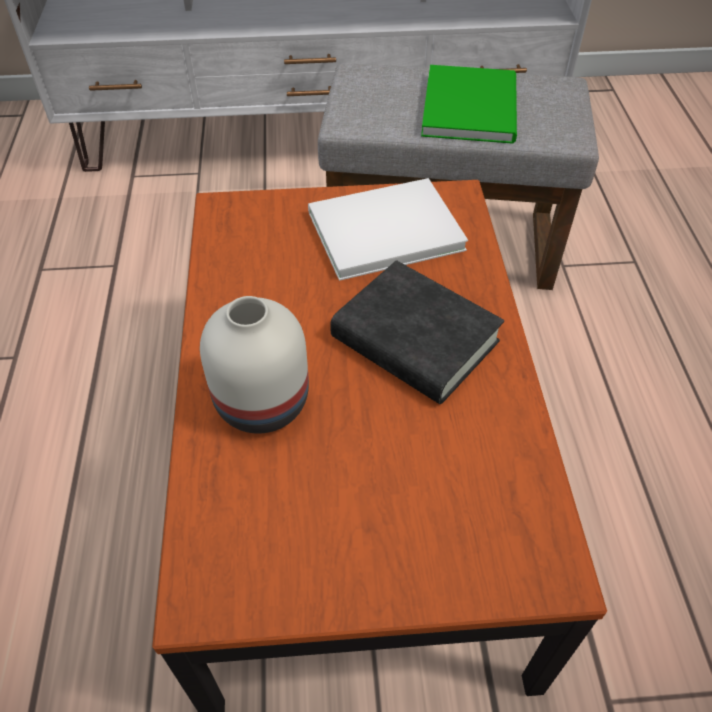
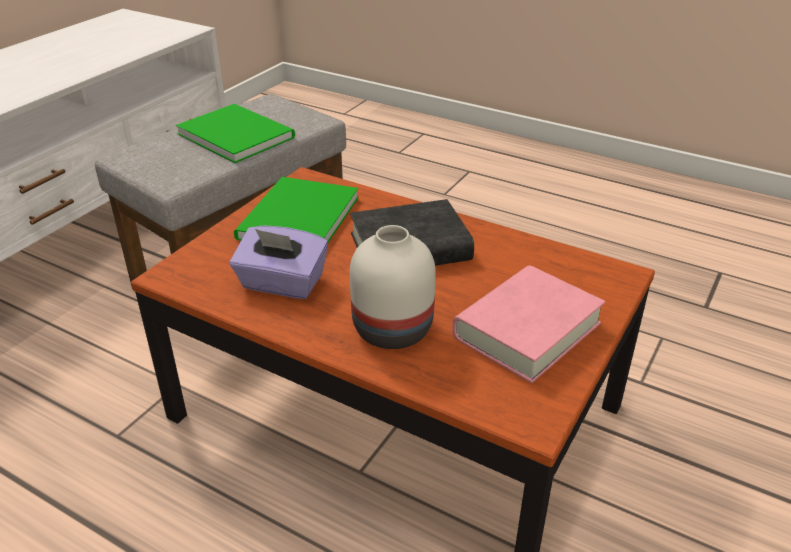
camera: 55 degrees left, 15 degrees down
white book [308,178,468,281] -> green book [234,177,359,242]
none -> purple tissue box [230,225,328,299]
none -> pink book [452,266,605,383]

